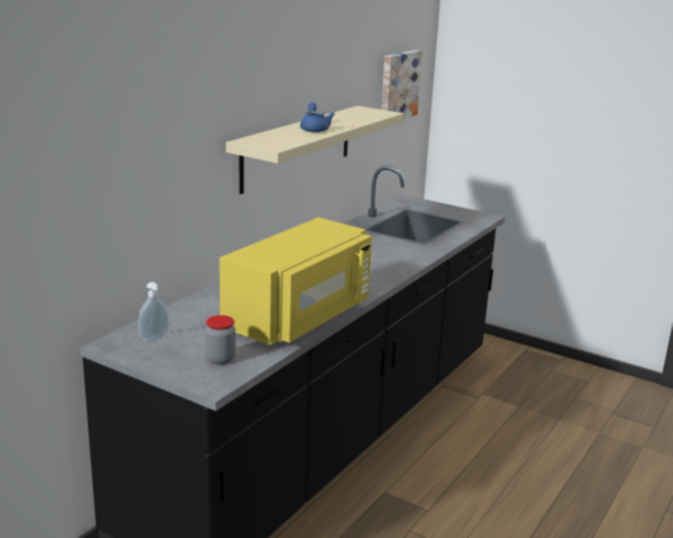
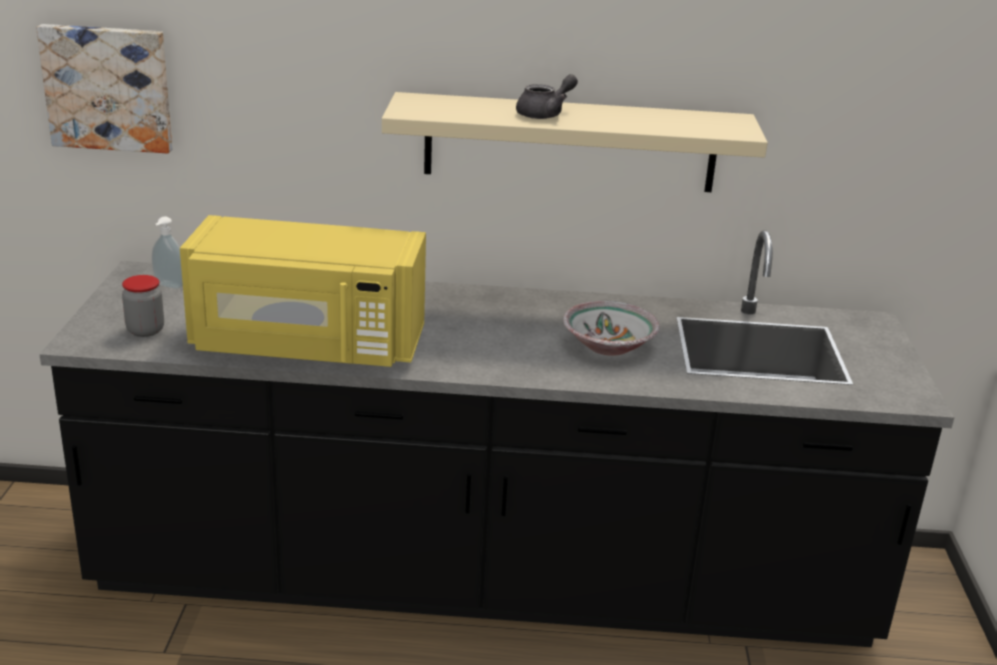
camera: 60 degrees right, 5 degrees up
blue teapot [300,102,335,132] -> grey teapot [516,74,578,119]
picture [381,50,422,119] -> picture moved to [36,24,172,153]
none -> bowl [563,301,660,356]

